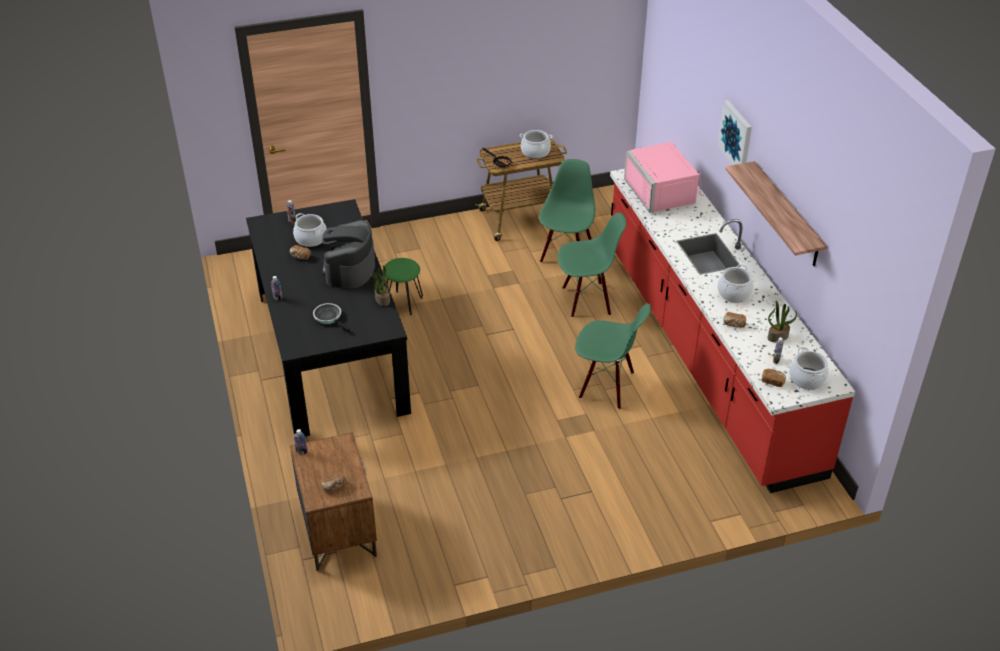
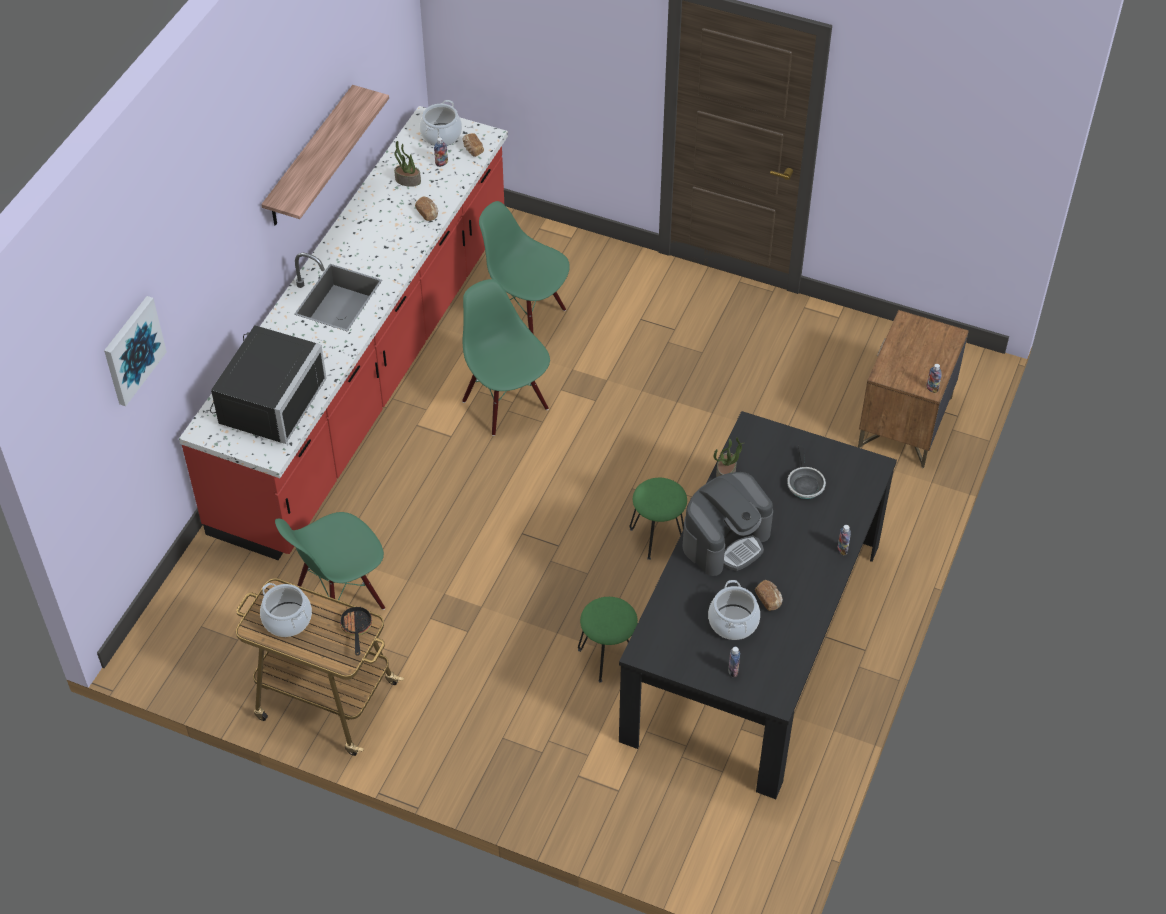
camera: 140 degrees left, 10 degrees up
bread [321,472,346,492] -> none
green chair [558,212,626,318] -> green chair moved to [479,201,570,334]
pink microwave [624,142,703,213] -> black microwave [210,325,327,444]
cooking pot [717,264,754,303] -> none
picture [718,100,752,165] -> picture moved to [104,296,167,406]
none -> green stool [629,478,687,560]

